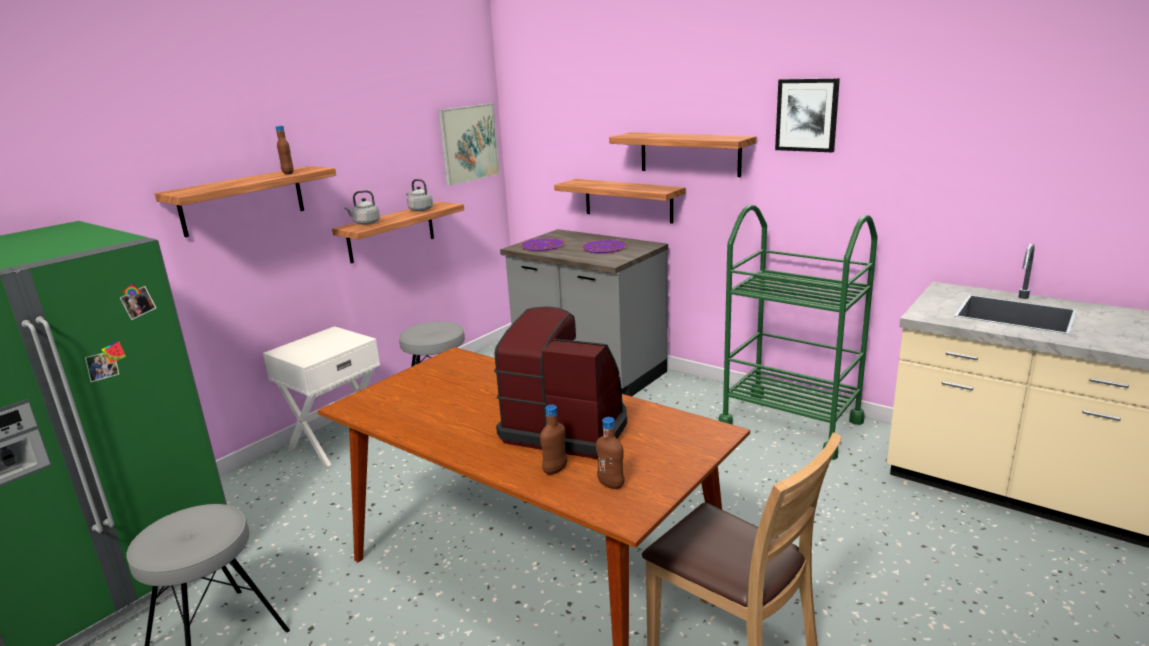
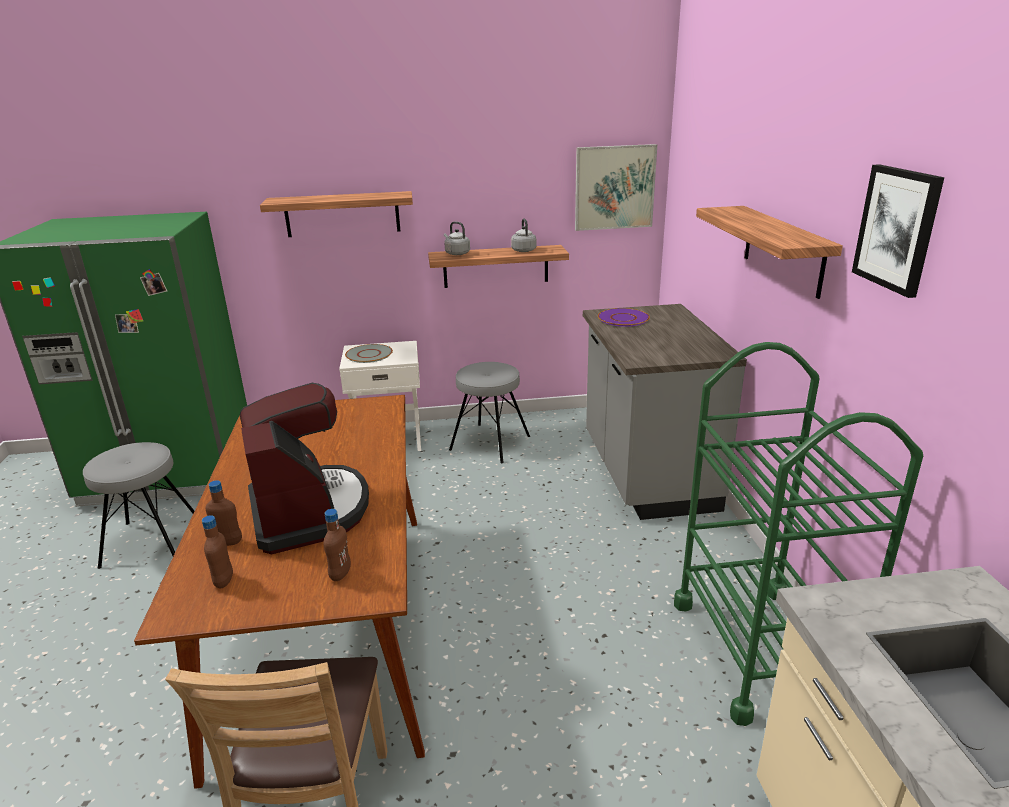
camera: 45 degrees right, 5 degrees up
brown bottle [276,125,294,175] -> brown bottle moved to [323,509,351,581]
shelf [554,179,686,224] -> none
purple plate [581,240,627,254] -> none
none -> grey plate [345,344,393,363]

